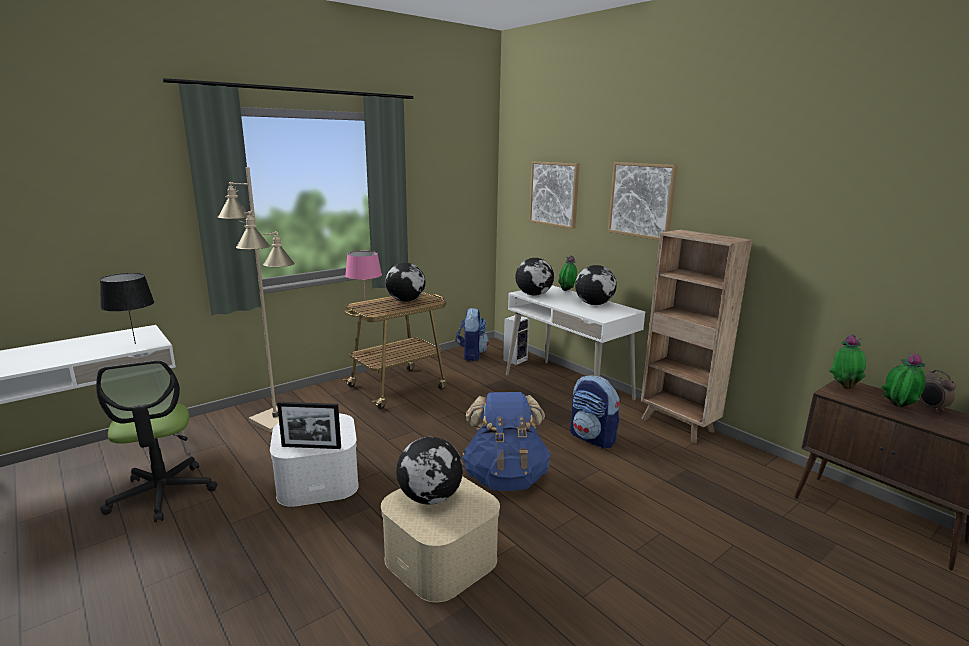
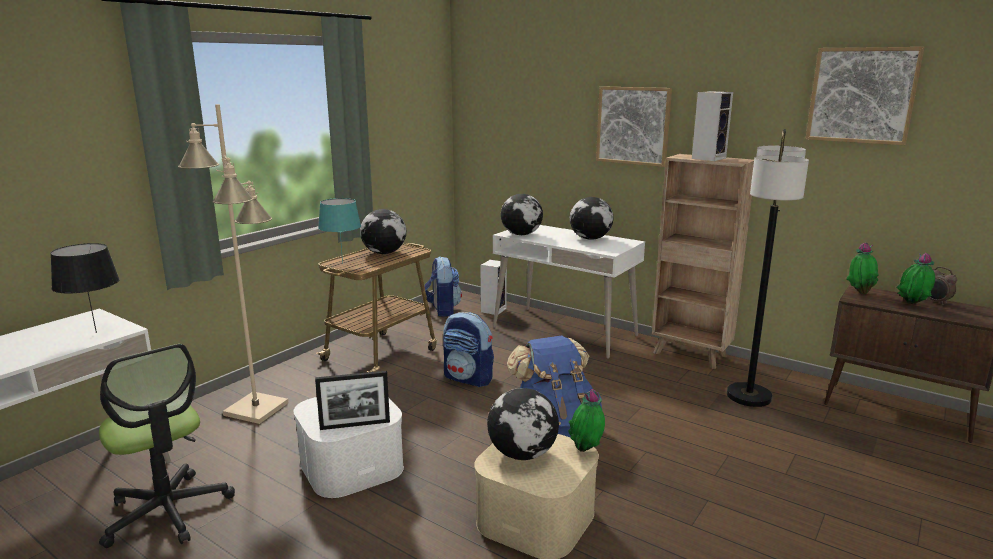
camera: 15 degrees left, 0 degrees up
pink table lamp [345,251,382,306] -> turquoise table lamp [318,198,361,264]
picture [529,161,580,229] -> picture moved to [806,47,924,145]
potted plant [558,255,577,291] -> potted plant moved to [569,389,605,452]
backpack [570,375,620,449] -> backpack moved to [443,312,494,387]
none -> speaker [692,91,733,161]
none -> floor lamp [727,129,809,407]

